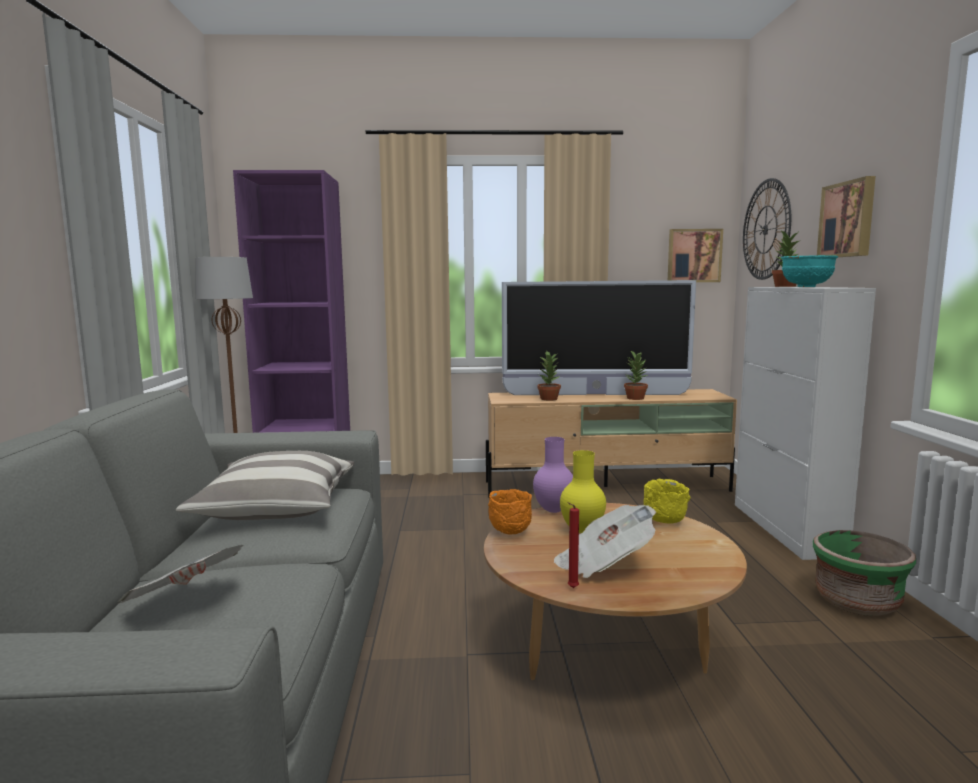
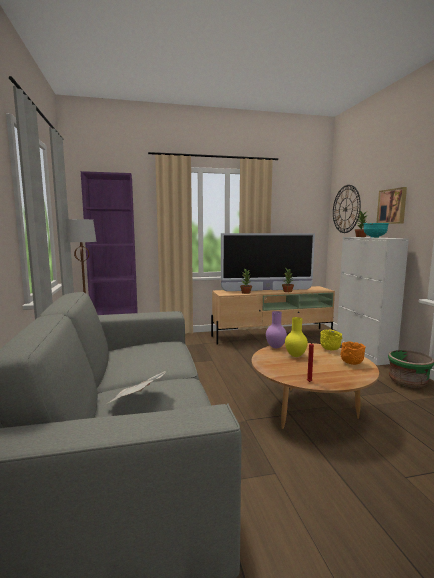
camera: 10 degrees left, 0 degrees up
pillow [176,451,354,520] -> none
orange bowl [488,489,532,535] -> orange bowl moved to [341,342,366,365]
newspaper [554,505,656,578] -> none
picture [668,229,723,282] -> none

